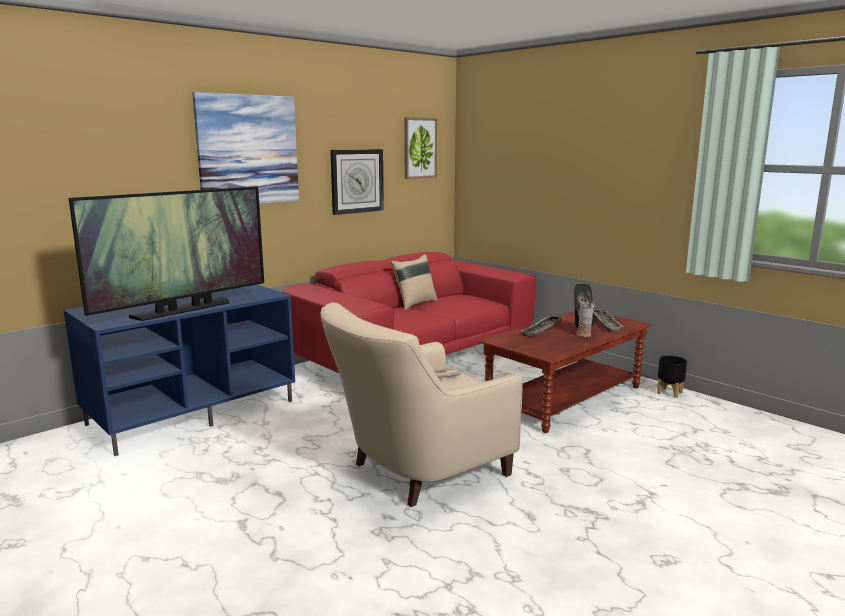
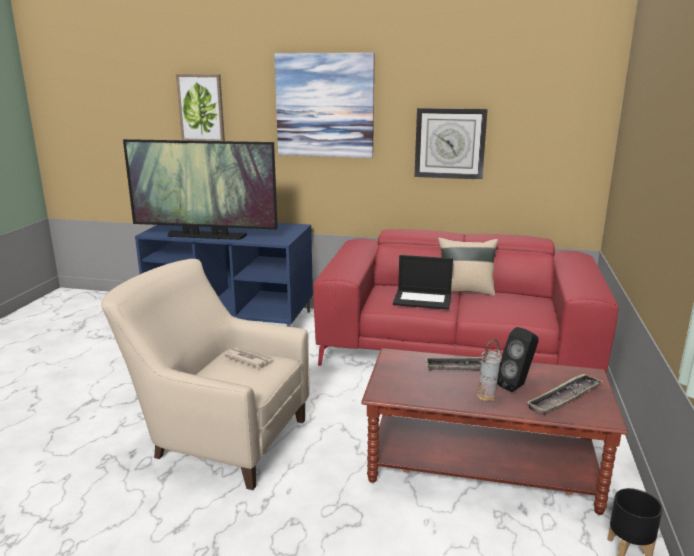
camera: 55 degrees right, 5 degrees up
picture [404,117,437,179] -> picture moved to [176,74,225,141]
none -> laptop [393,255,453,310]

